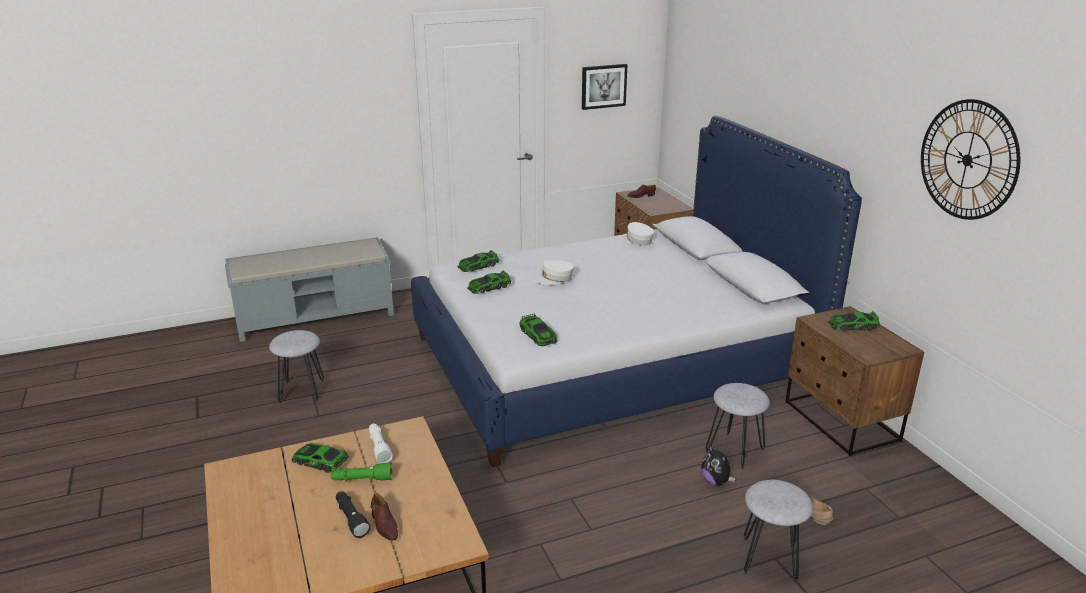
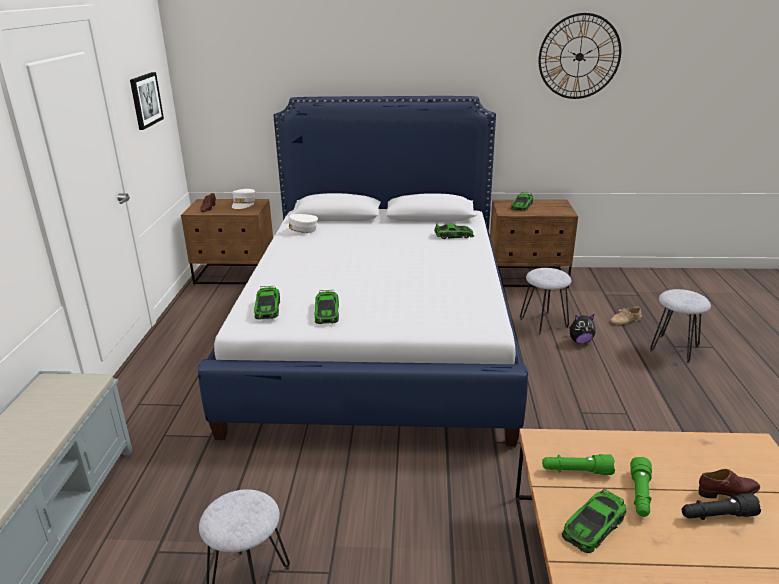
camera: 65 degrees left, 0 degrees up
white flashlight [369,424,393,463] -> green flashlight [542,454,615,475]
toy car [519,314,557,346] -> toy car moved to [434,224,475,239]
white cap [533,260,574,285] -> white cap moved to [232,189,255,209]

